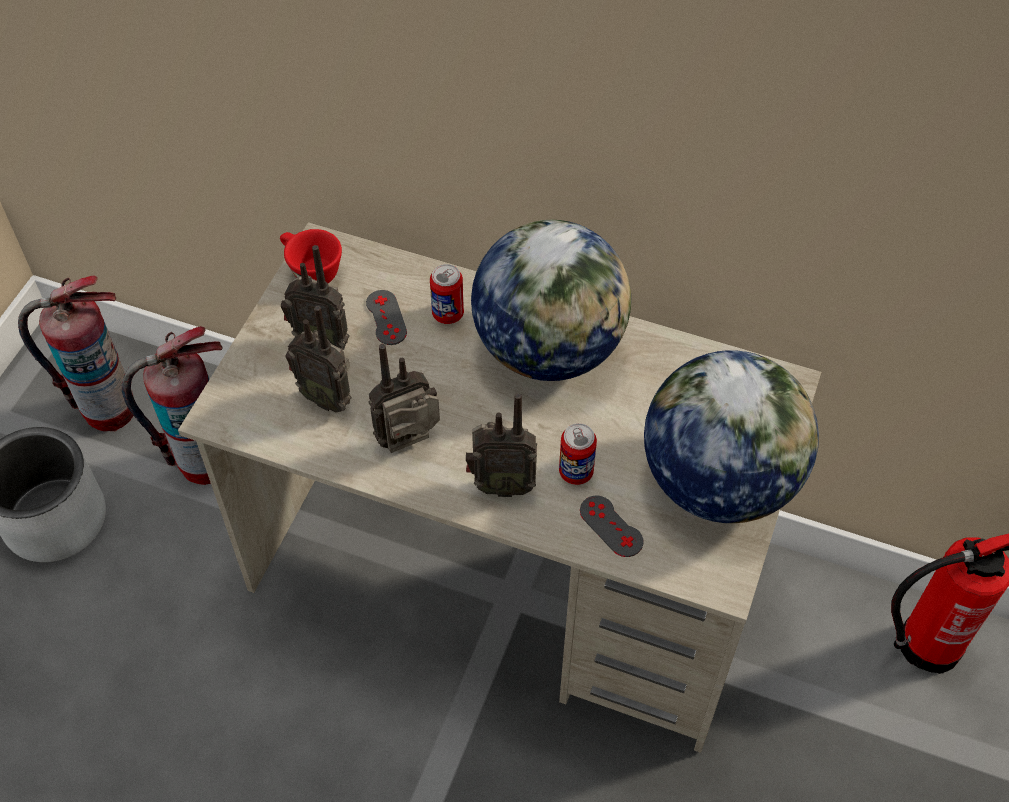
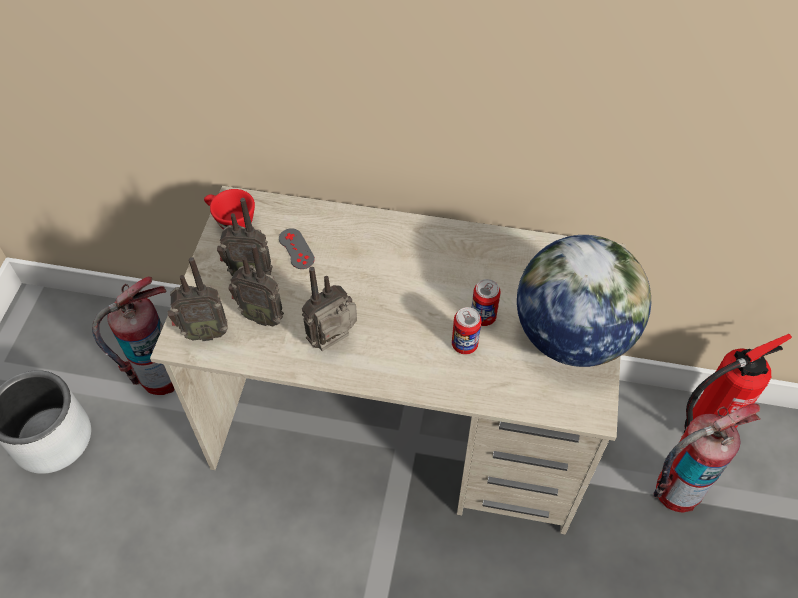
camera: 10 degrees left, 0 degrees up
fire extinguisher [18,275,133,431] -> fire extinguisher moved to [653,403,760,513]
can [430,264,464,324] -> can moved to [471,279,501,326]
radio [466,393,537,497] -> radio moved to [168,257,228,341]
globe [471,220,631,381] -> none
grey game controller [580,496,643,557] -> none

